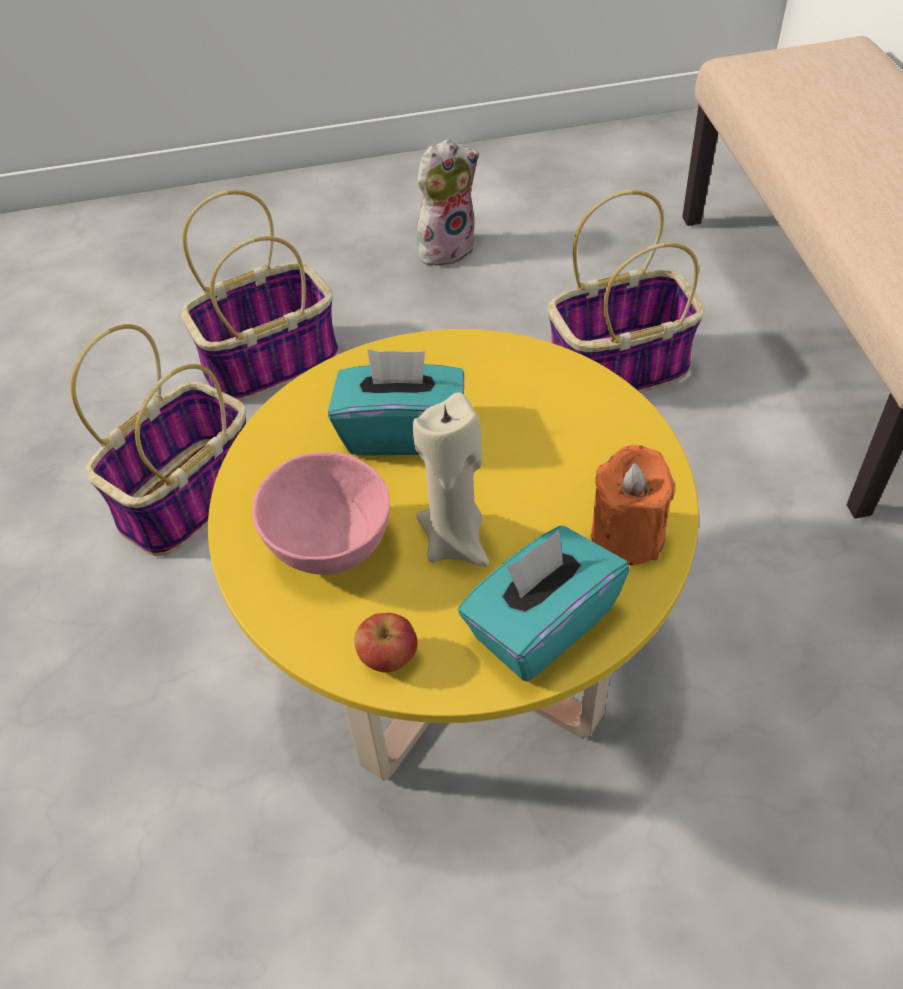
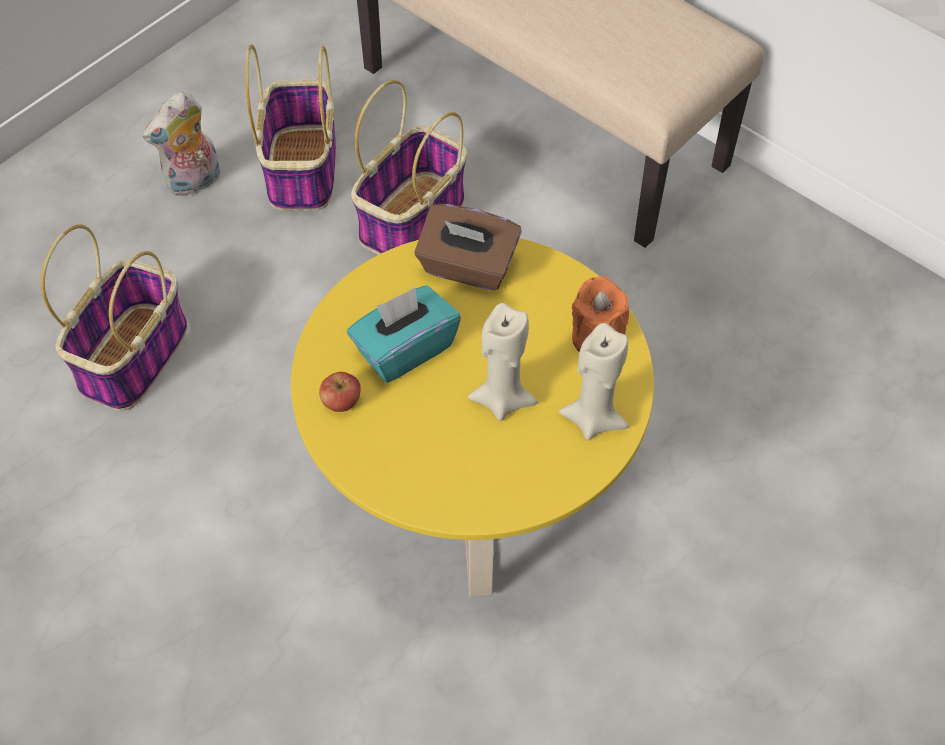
camera: 40 degrees left, 5 degrees up
basket [71,324,246,556] -> basket moved to [245,44,336,211]
pink bowl [252,452,390,575] -> none
apple [354,613,418,673] -> apple moved to [319,372,361,412]
plush toy [417,139,479,268] -> plush toy turned 150 degrees counterclockwise [143,91,220,196]
turquoise tissue box [458,525,630,682] -> beige candle [559,323,629,440]
none -> brown tissue box [414,204,522,291]

